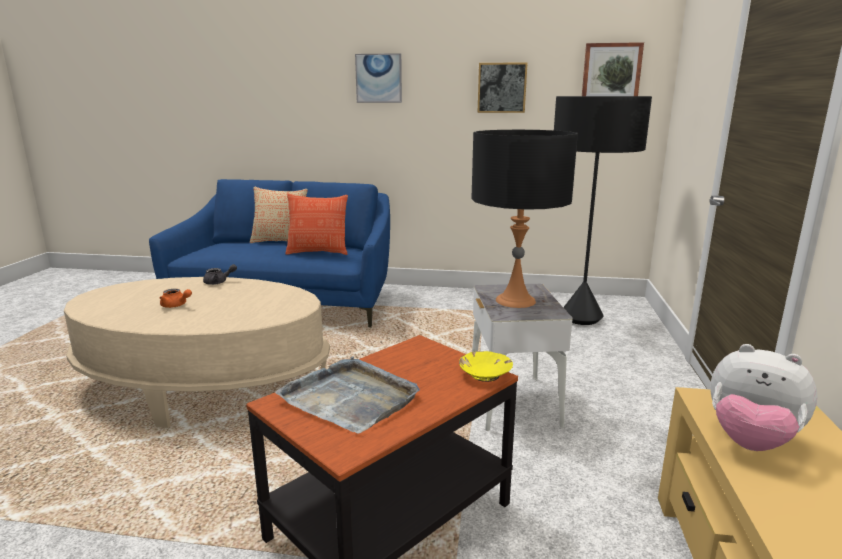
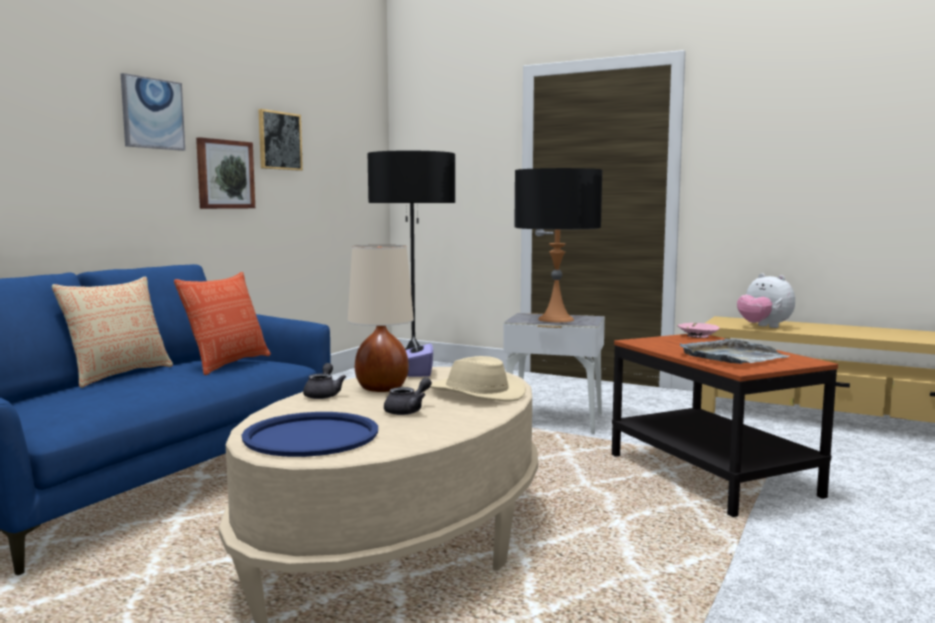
camera: 70 degrees left, 10 degrees down
orange teapot [160,289,192,308] -> grey teapot [384,377,432,415]
yellow bowl [459,351,513,382] -> pink bowl [678,323,720,338]
picture [582,42,644,96] -> picture moved to [196,137,255,209]
plush toy [710,344,818,451] -> plush toy turned 90 degrees clockwise [737,273,795,328]
none -> blue tray [242,412,378,457]
none -> beige table lamp [348,245,414,392]
none -> purple tissue box [406,336,433,377]
none -> beige hat [430,356,526,401]

